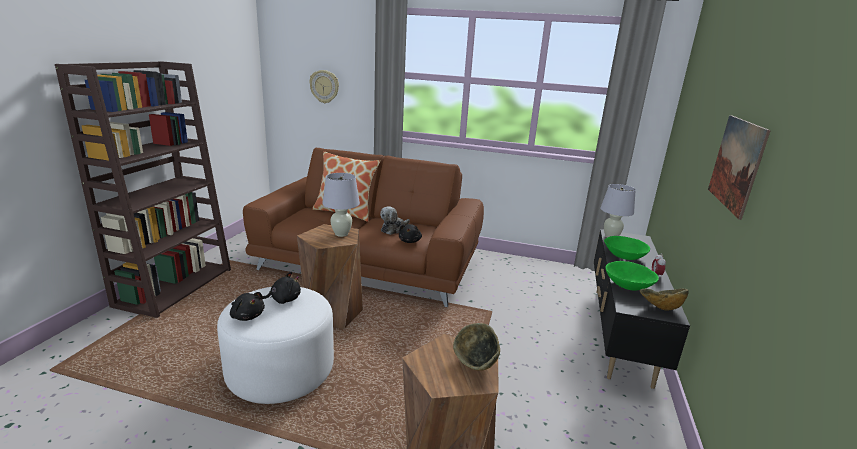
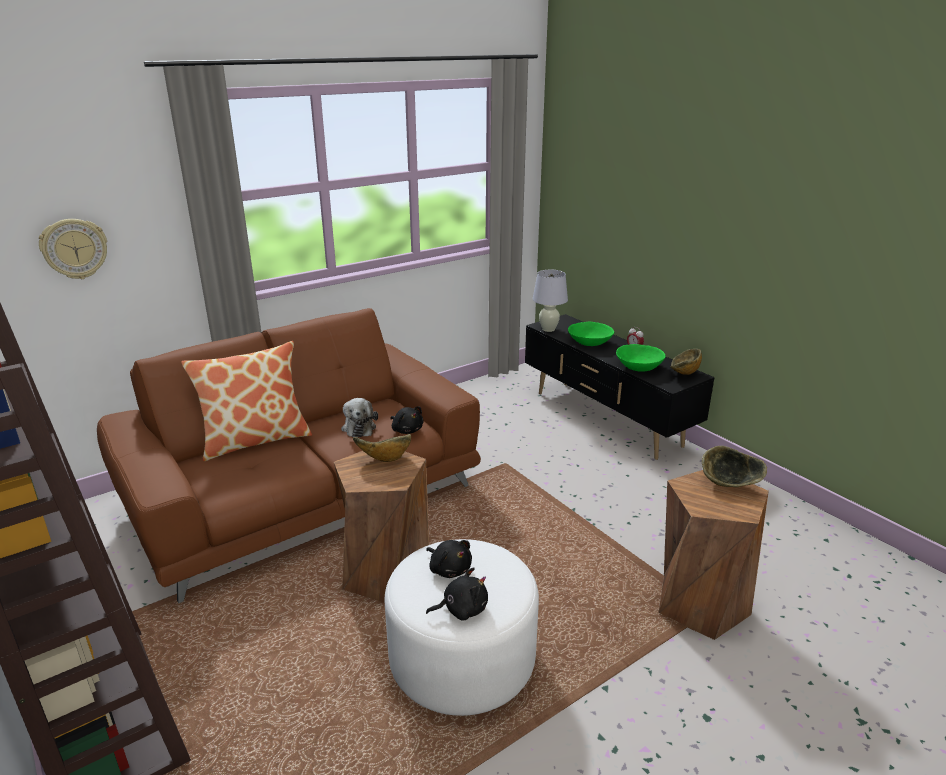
camera: 50 degrees left, 5 degrees up
black plush toy [263,272,301,304] -> black plush toy turned 120 degrees clockwise [426,540,472,578]
white table lamp [322,173,360,237] -> bowl [353,434,411,462]
picture [708,115,771,220] -> none

